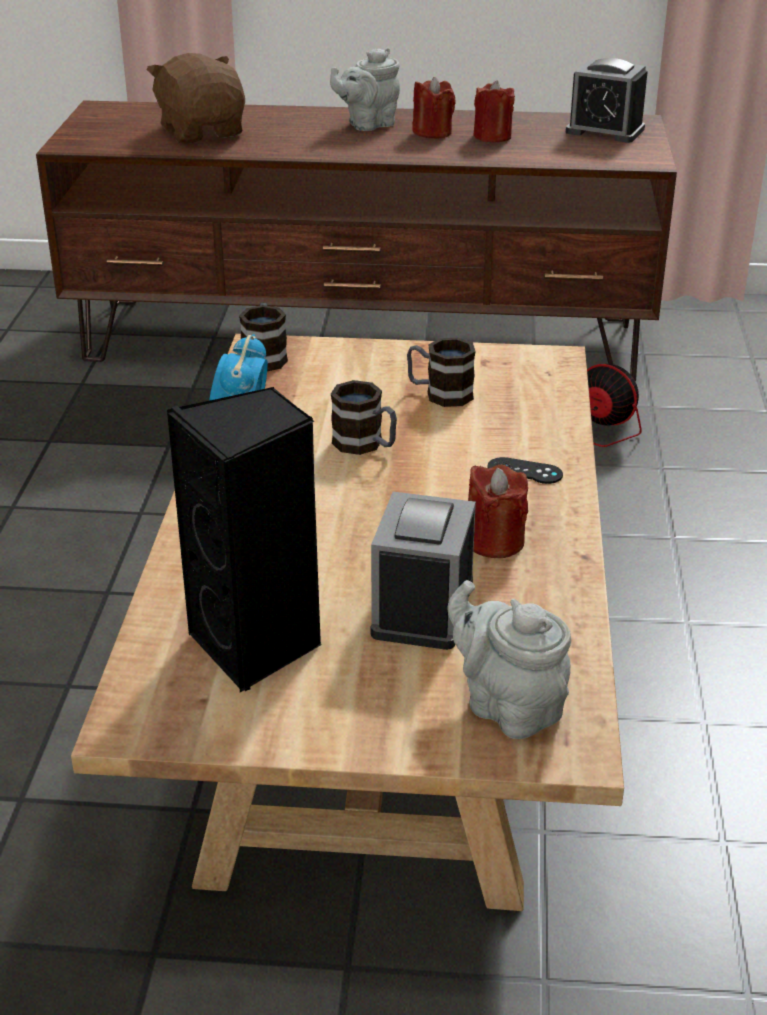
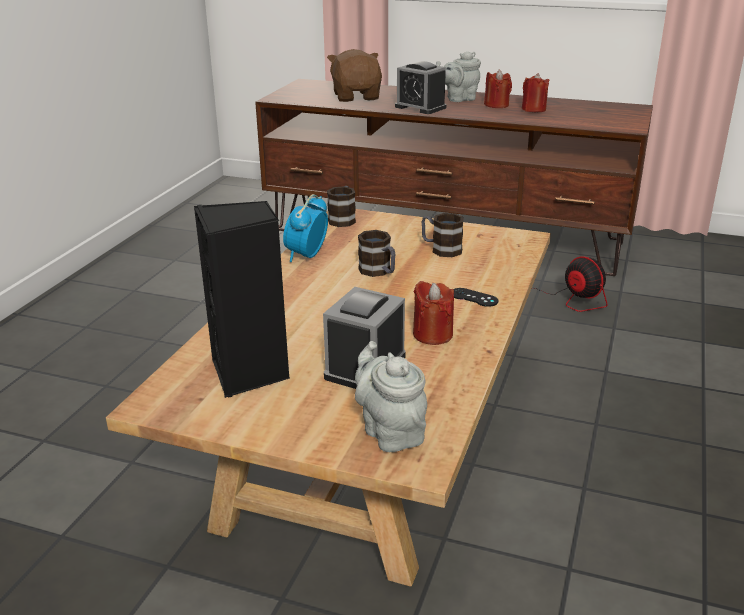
camera: 15 degrees right, 5 degrees down
alarm clock [566,58,648,143] -> alarm clock moved to [395,61,446,114]

